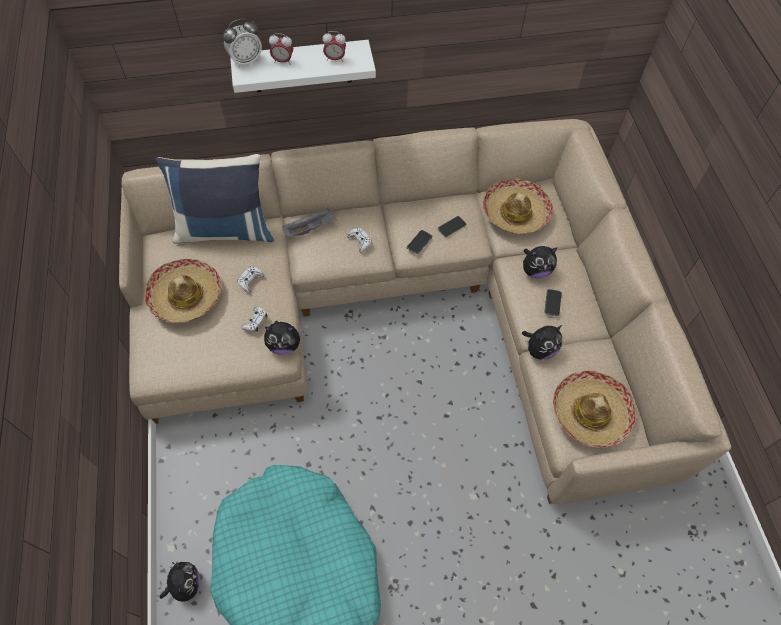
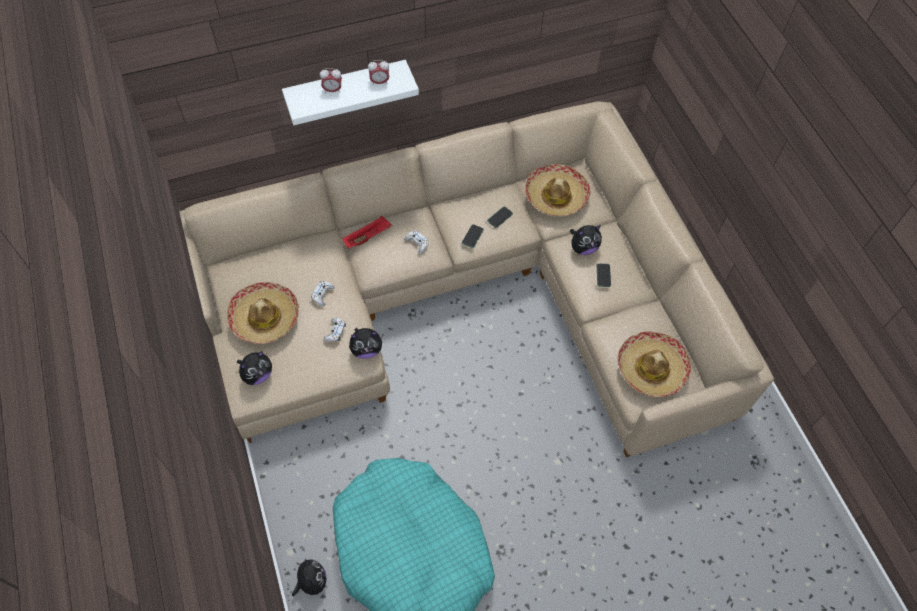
camera: 10 degrees left, 0 degrees up
blue pillow [155,154,274,244] -> none
alarm clock [223,18,262,68] -> none
grey tray [282,208,337,237] -> red tray [342,216,392,249]
plush toy [522,325,562,360] -> plush toy moved to [237,351,272,385]

